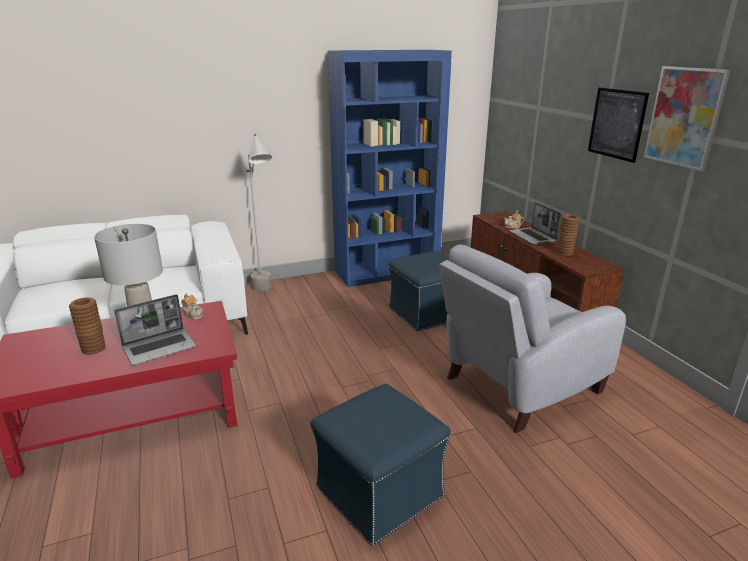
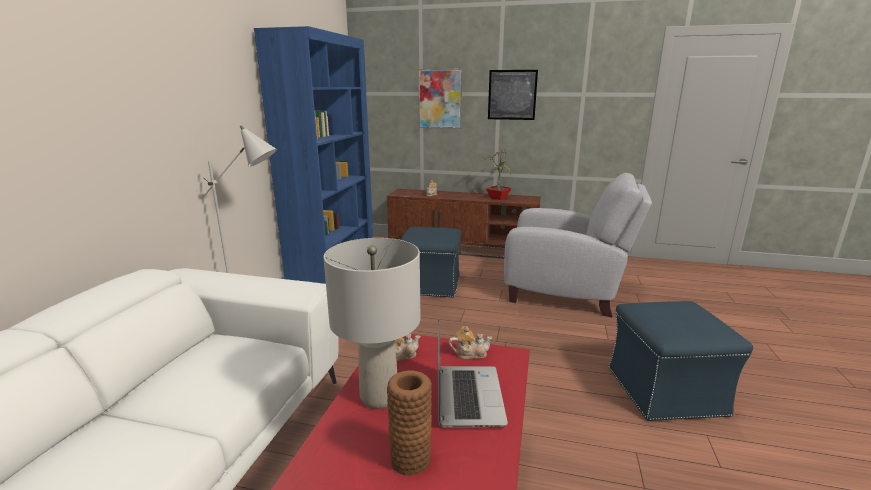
camera: 55 degrees left, 5 degrees down
grey armchair [440,244,626,433] -> grey armchair turned 75 degrees counterclockwise [504,173,652,317]
laptop [509,202,561,244] -> none
brown vase [557,214,579,256] -> potted plant [481,149,512,200]
picture [644,66,730,171] -> picture moved to [418,69,462,129]
none -> teapot [449,326,493,359]

